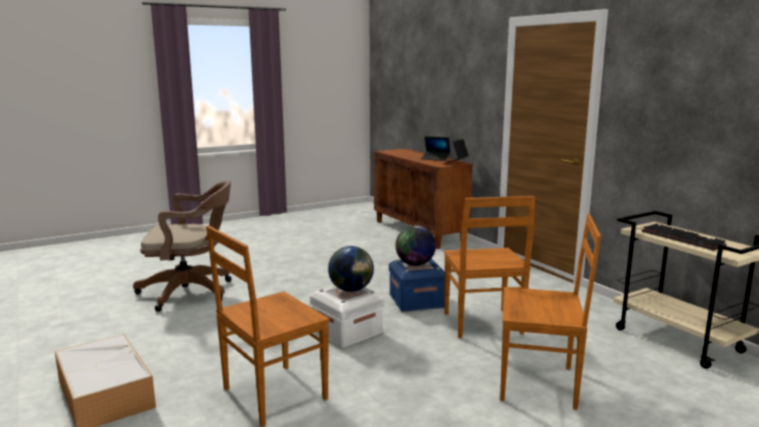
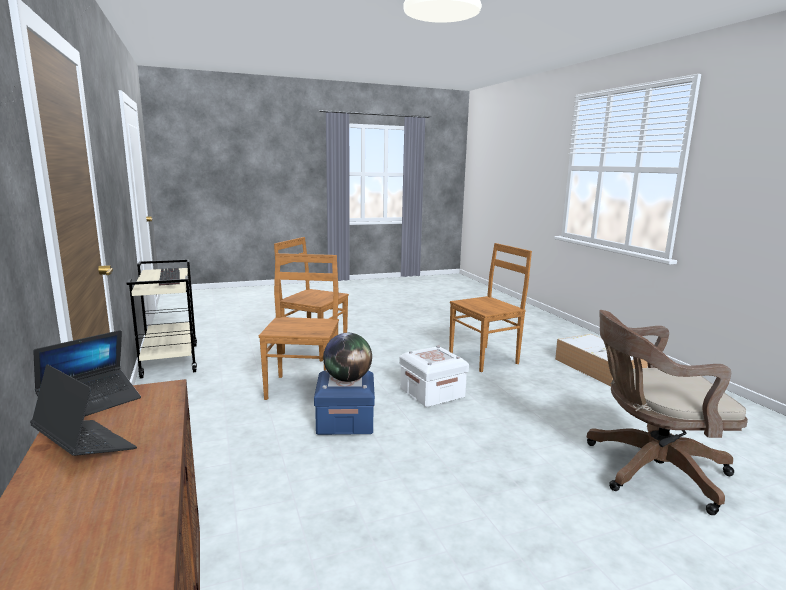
camera: 170 degrees left, 0 degrees up
globe [328,246,374,292] -> none

